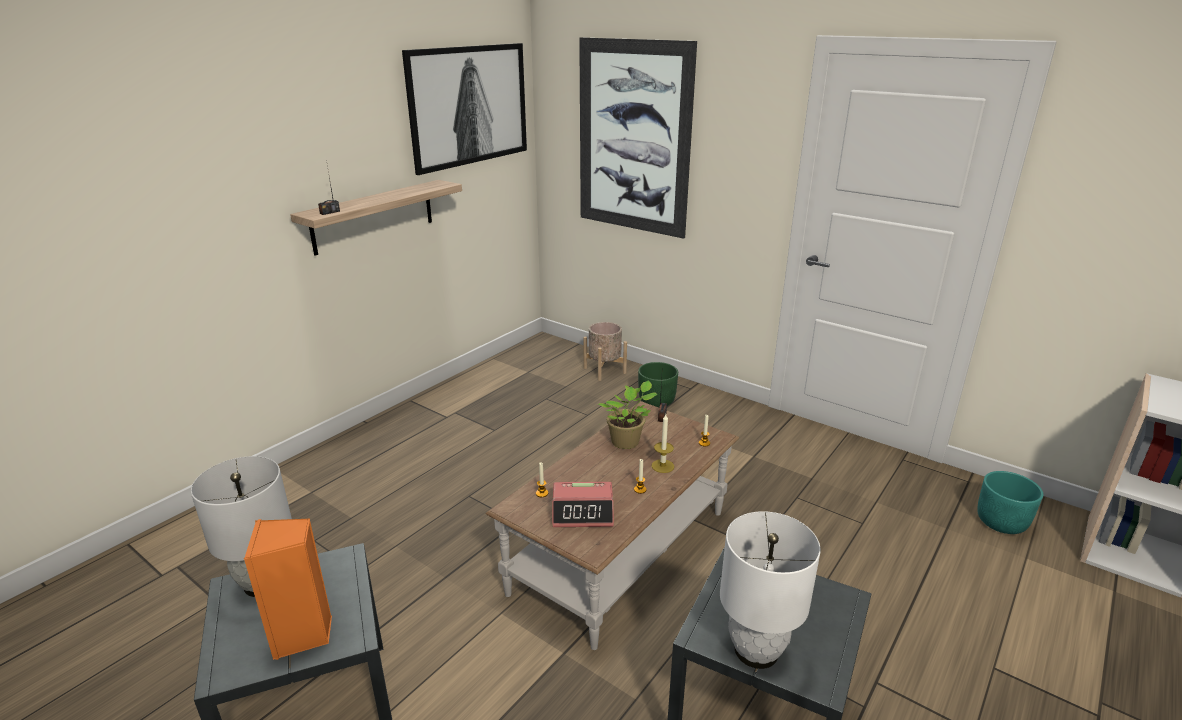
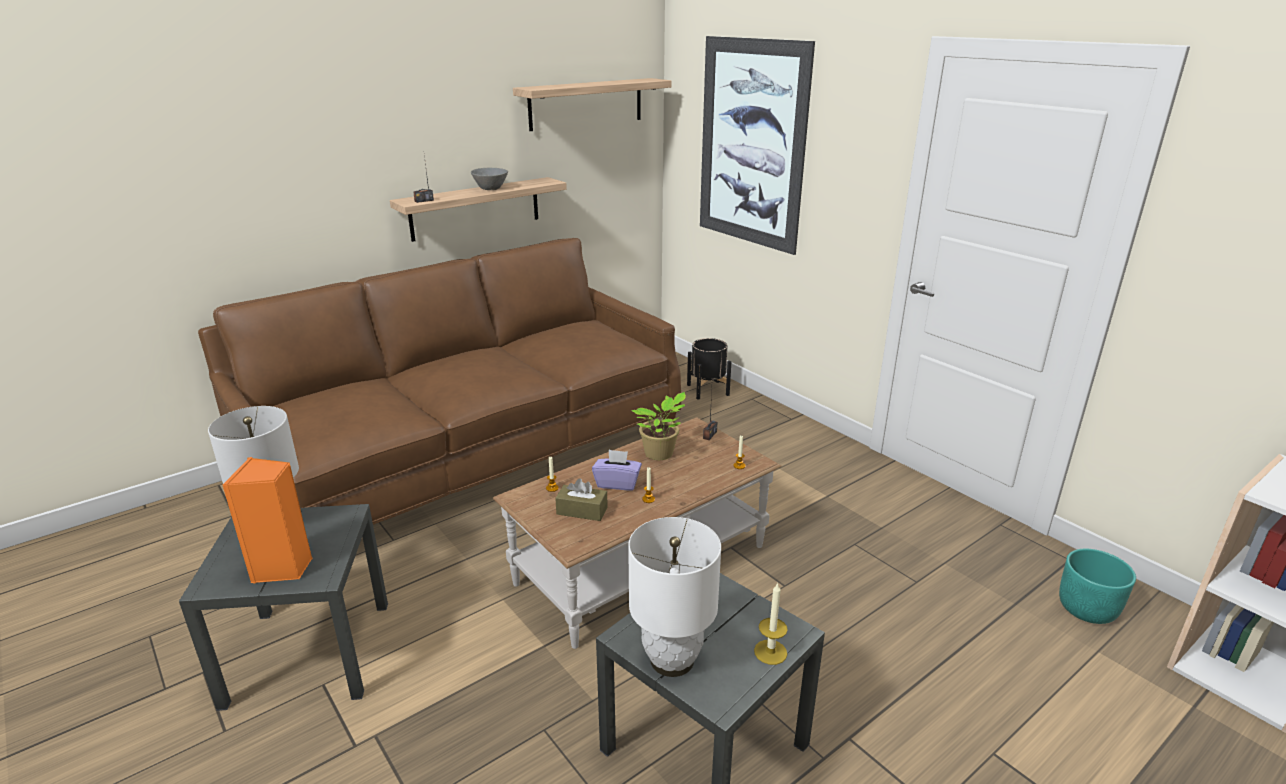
camera: 15 degrees right, 0 degrees up
picture [402,43,527,175] -> shelf [513,78,672,131]
alarm clock [552,482,614,527] -> brown tissue box [555,479,608,521]
beige planter [583,322,627,381] -> black planter [687,338,731,399]
green planter [638,362,678,408] -> none
candle [652,414,674,473] -> candle moved to [754,582,788,665]
none -> brown sofa [198,238,681,524]
none -> grey bowl [471,168,508,190]
none -> purple tissue box [592,450,642,491]

